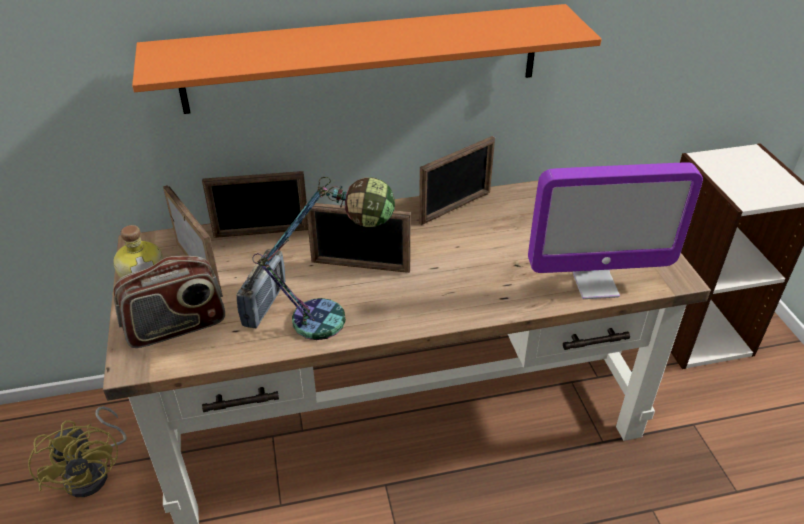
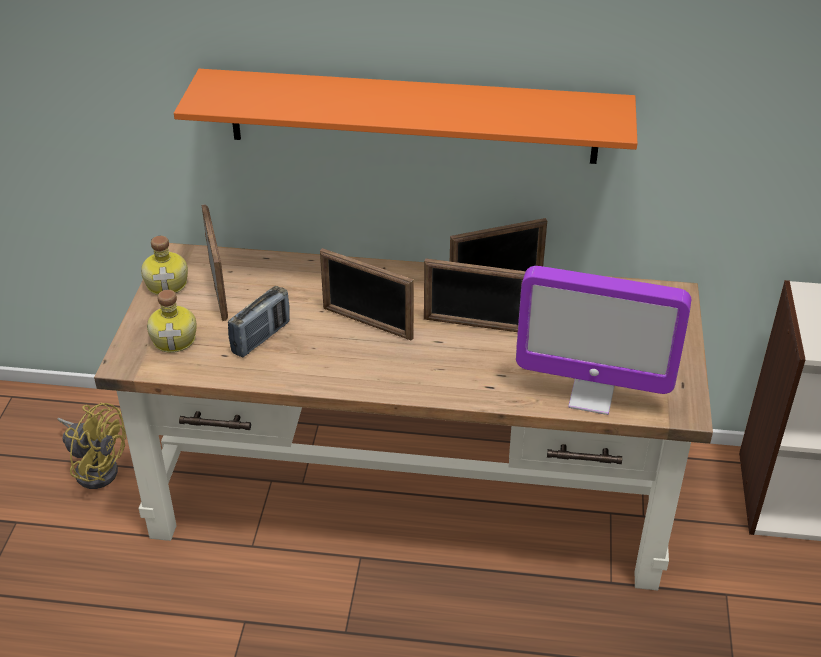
camera: 20 degrees right, 0 degrees up
yellow fan [28,406,127,497] -> yellow fan turned 60 degrees counterclockwise [57,402,126,489]
radio [114,256,225,348] -> bottle [147,290,197,353]
picture frame [202,171,308,238] -> picture frame moved to [424,258,526,332]
table lamp [252,177,395,340] -> none

